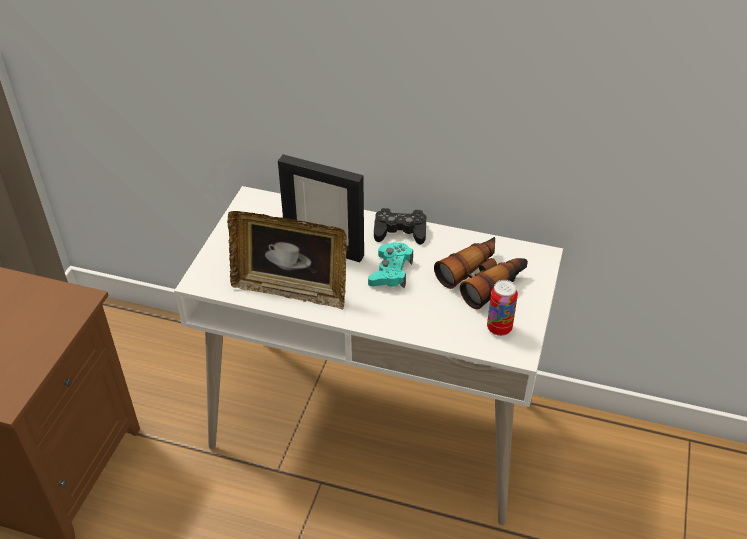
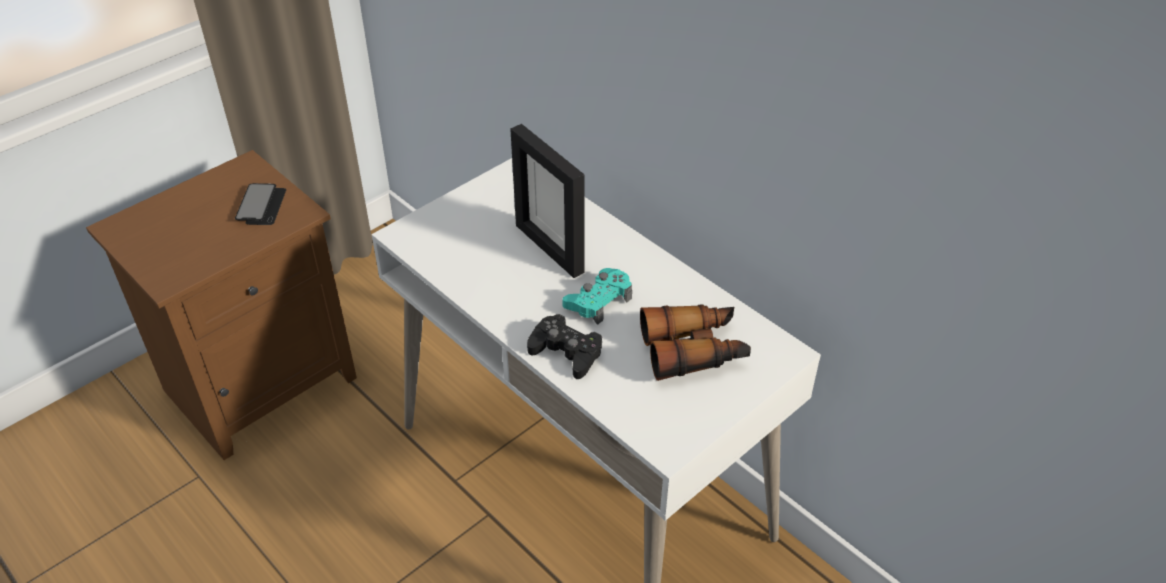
camera: 30 degrees right, 0 degrees up
picture frame [227,211,347,310] -> none
black game controller [374,208,426,245] -> black game controller moved to [527,314,602,379]
can [487,280,518,336] -> none
none -> phone [235,183,286,225]

